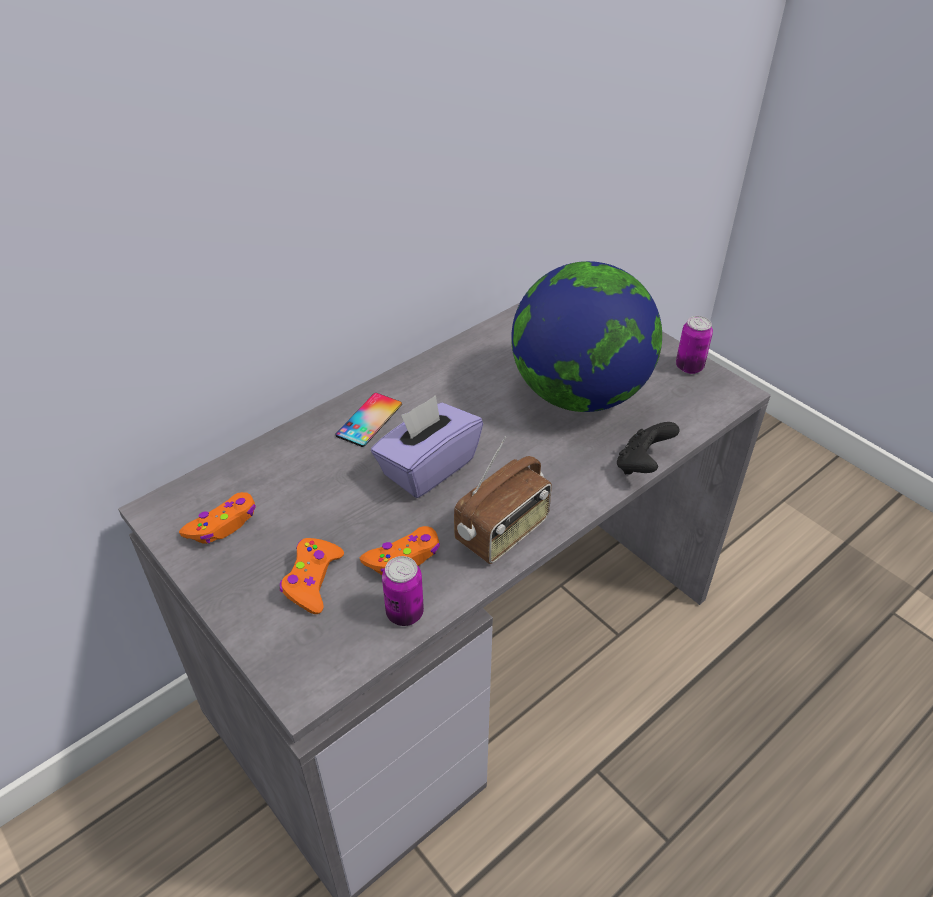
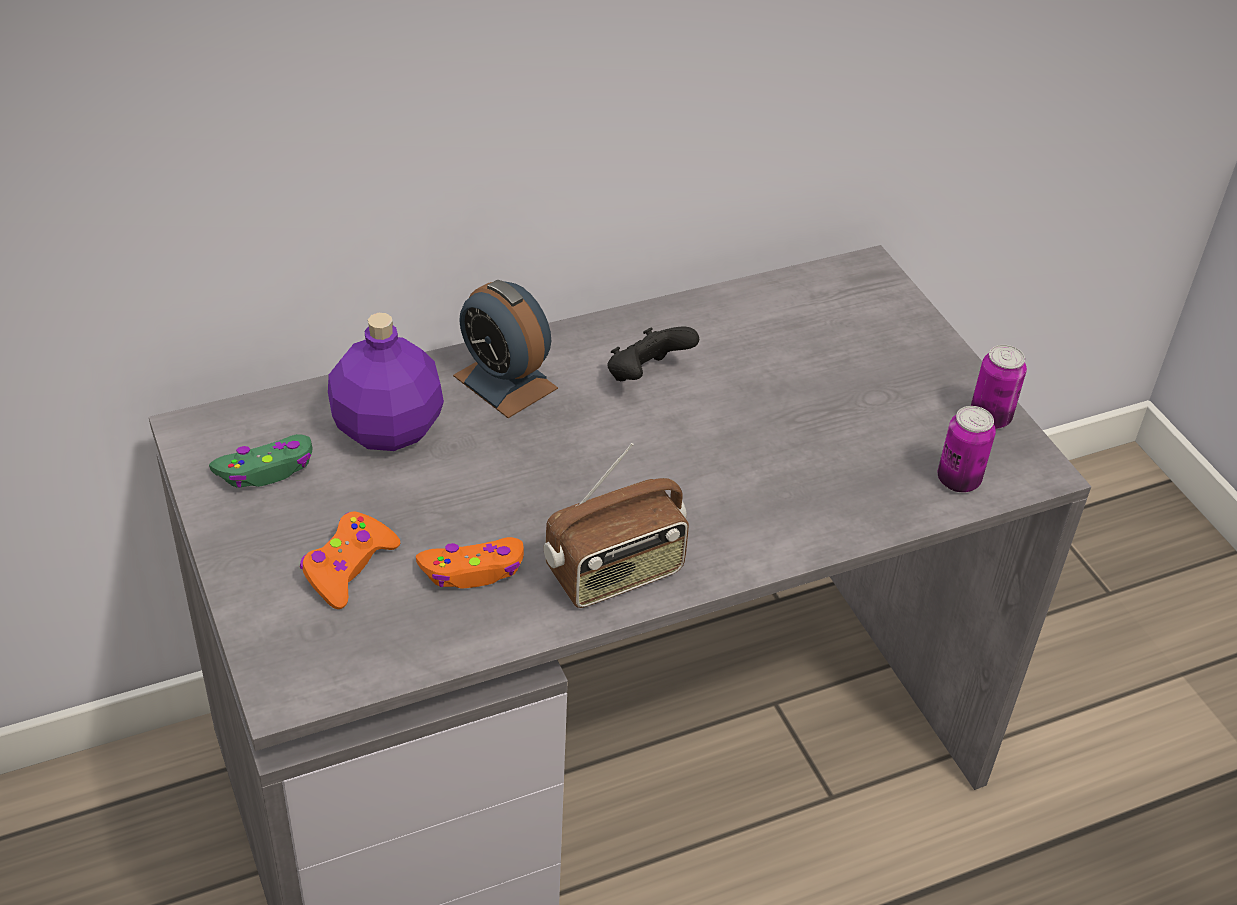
camera: 15 degrees right, 0 degrees up
orange game controller [179,492,256,544] -> green game controller [209,434,312,487]
phone [335,393,402,447] -> alarm clock [453,280,558,418]
purple tissue box [371,395,483,498] -> none
can [382,556,424,626] -> can moved to [937,406,996,492]
globe [511,261,662,412] -> none
black game controller [617,422,680,474] -> black game controller moved to [607,327,699,381]
none -> purple bottle [328,313,444,451]

